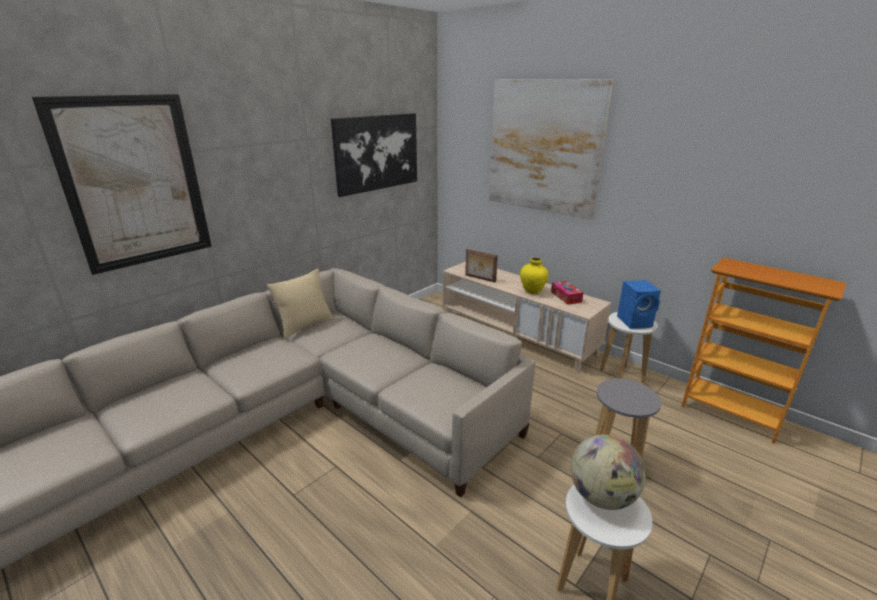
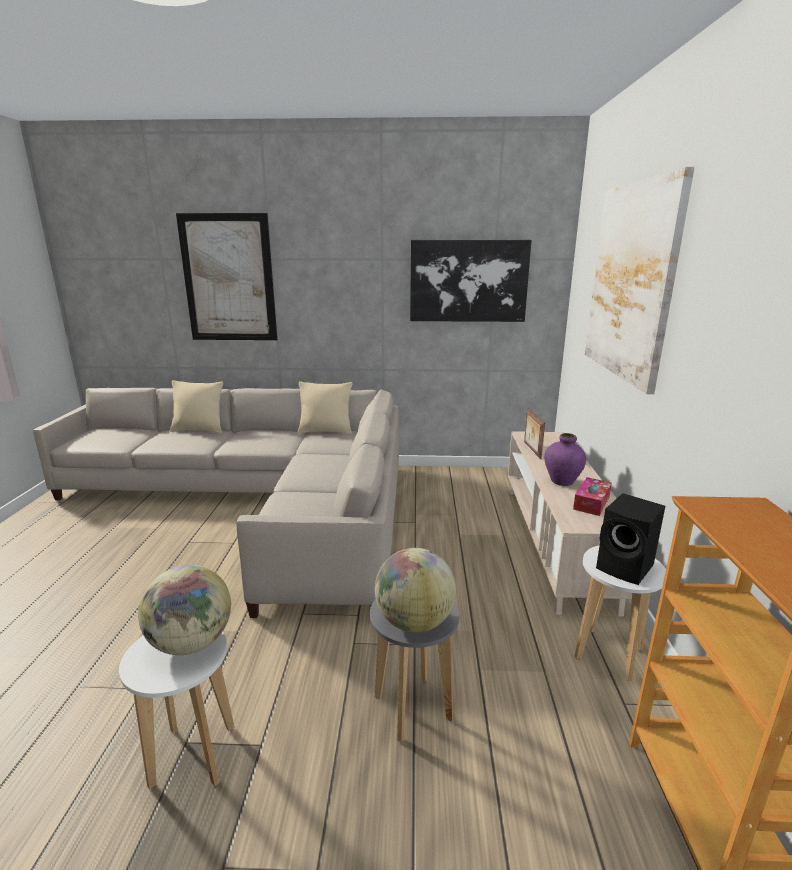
camera: 50 degrees right, 5 degrees down
yellow vase [520,257,549,294] -> purple vase [544,433,586,486]
blue speaker [617,280,661,329] -> black speaker [596,493,665,585]
none -> beige pillow [170,380,223,433]
none -> globe [375,548,456,633]

